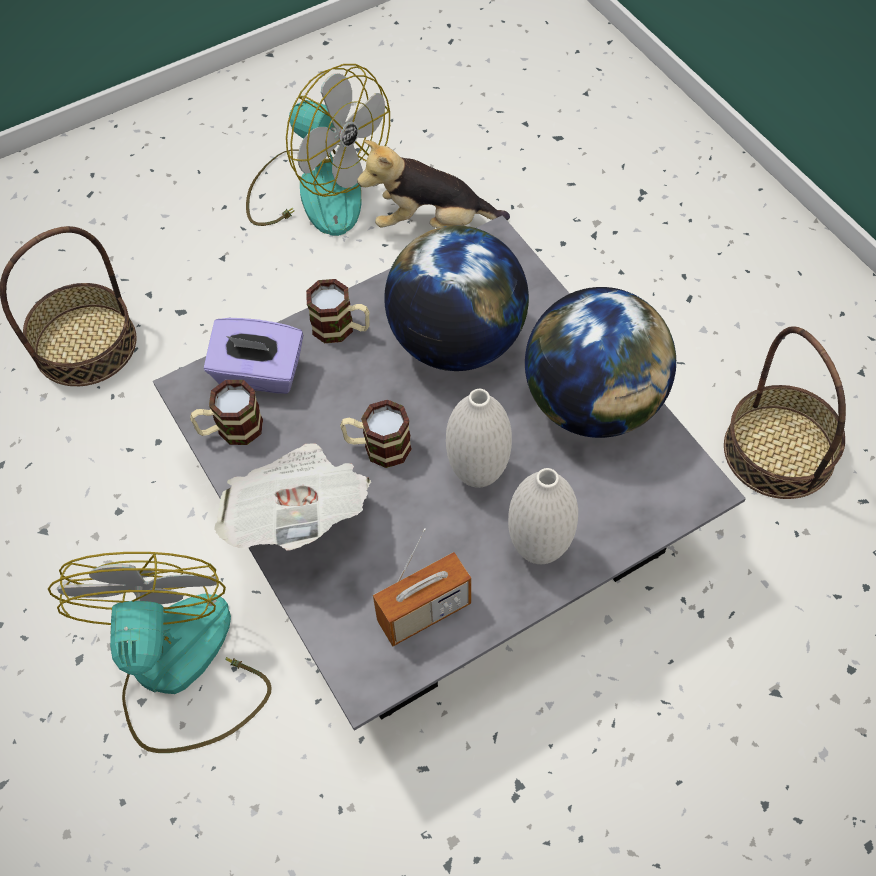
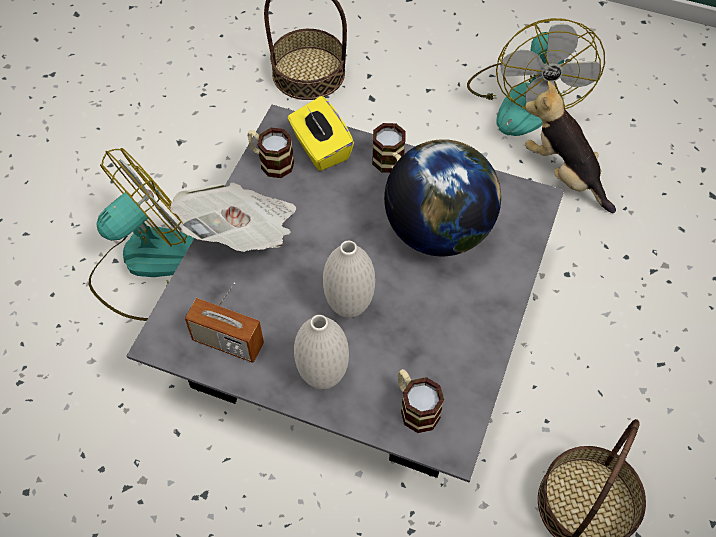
camera: 50 degrees right, 0 degrees up
purple tissue box [204,318,304,394] -> yellow tissue box [288,96,354,171]
mug [340,399,412,468] -> mug moved to [398,369,444,433]
globe [525,287,676,438] -> none

